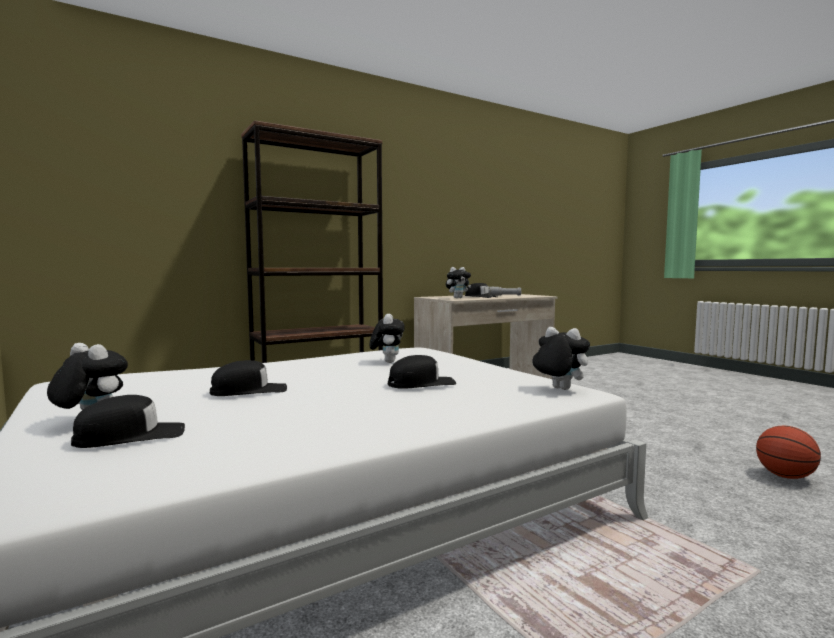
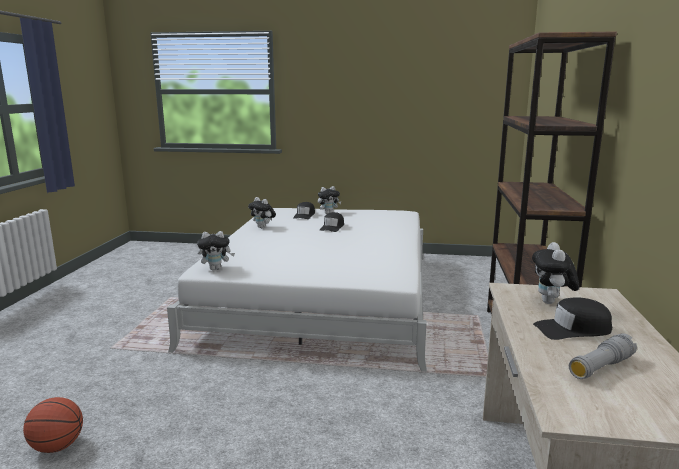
camera: 130 degrees right, 10 degrees up
plush toy [369,314,404,363] -> plush toy moved to [248,197,276,228]
black cap [388,355,456,389] -> none

